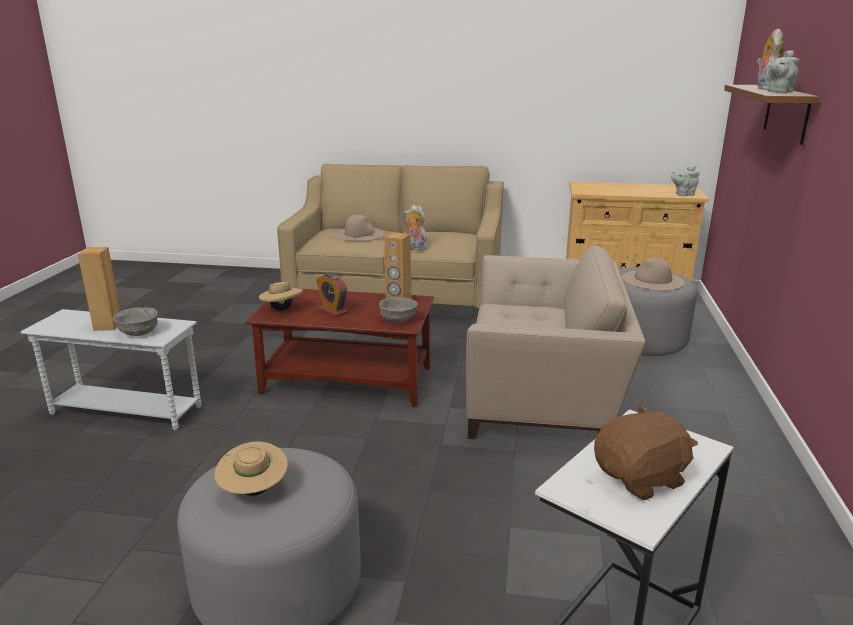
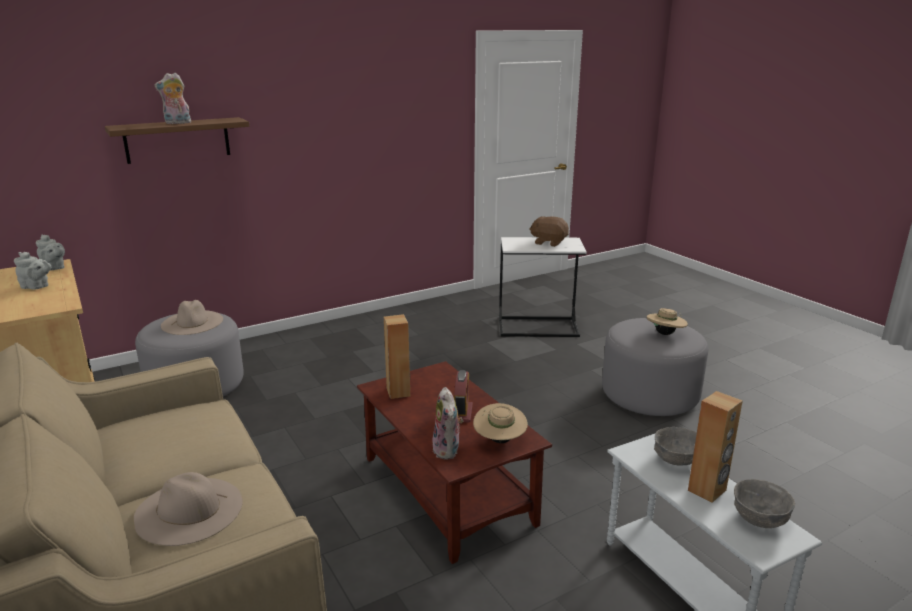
camera: 130 degrees left, 0 degrees up
grey bowl [379,297,418,323] -> grey bowl moved to [734,479,795,528]
plush toy [403,205,427,250] -> plush toy moved to [432,387,464,460]
beige armchair [466,245,646,439] -> none
grey teapot [766,50,800,93] -> grey teapot moved to [14,252,51,290]

